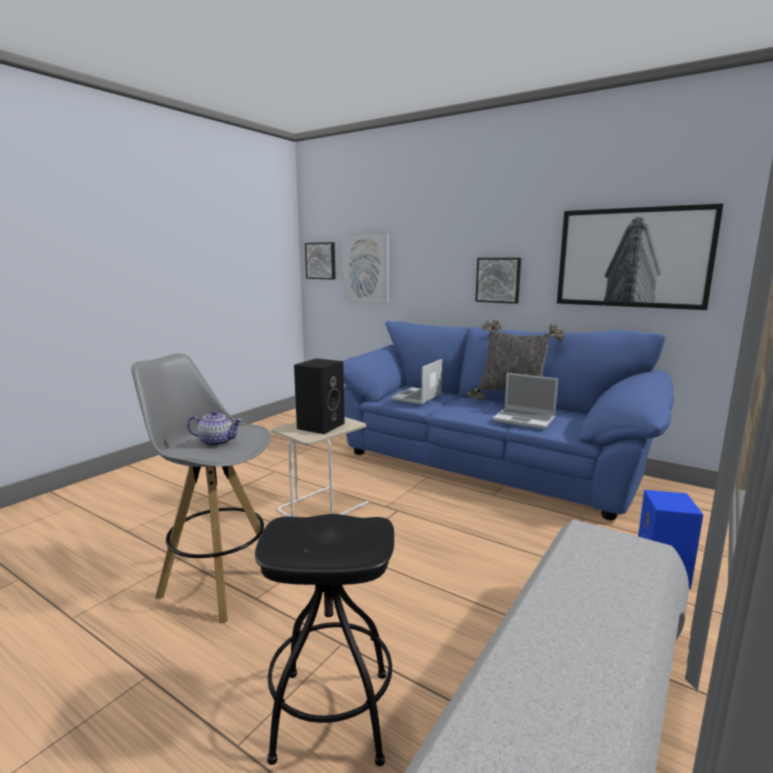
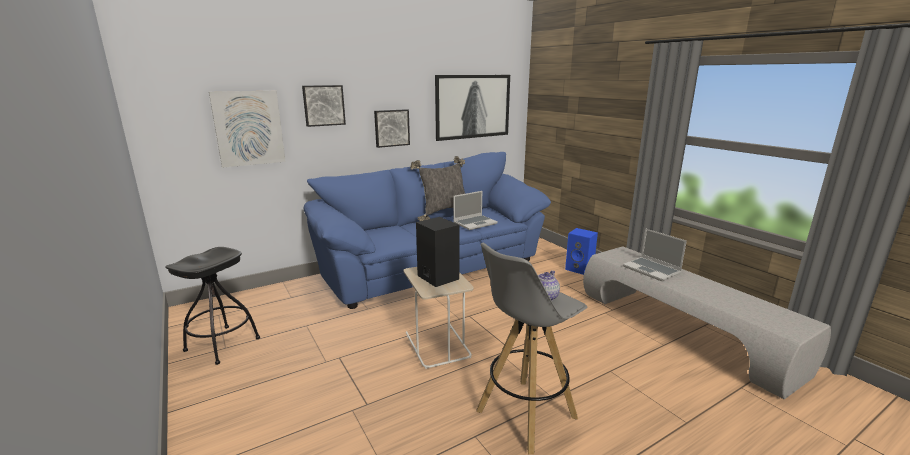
camera: 65 degrees left, 5 degrees up
black stool [255,514,394,766] -> black stool moved to [165,247,260,365]
picture [305,242,336,279] -> picture moved to [302,85,346,127]
laptop [391,359,442,404] -> laptop moved to [623,228,687,281]

